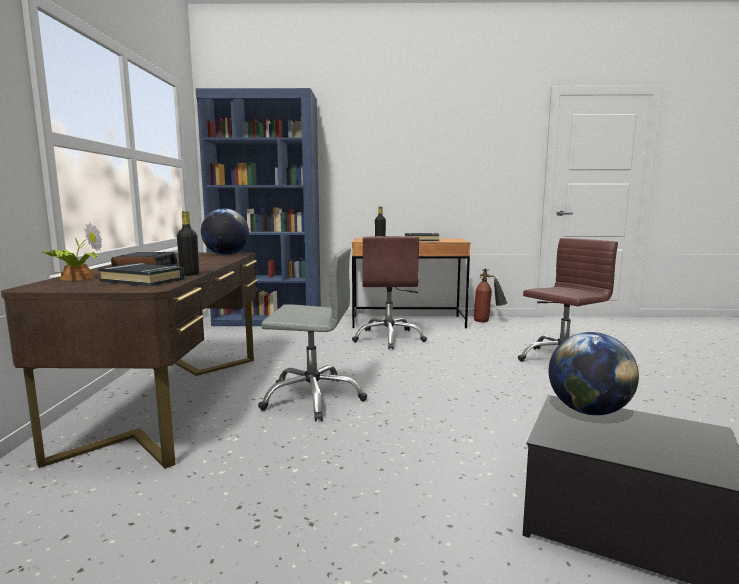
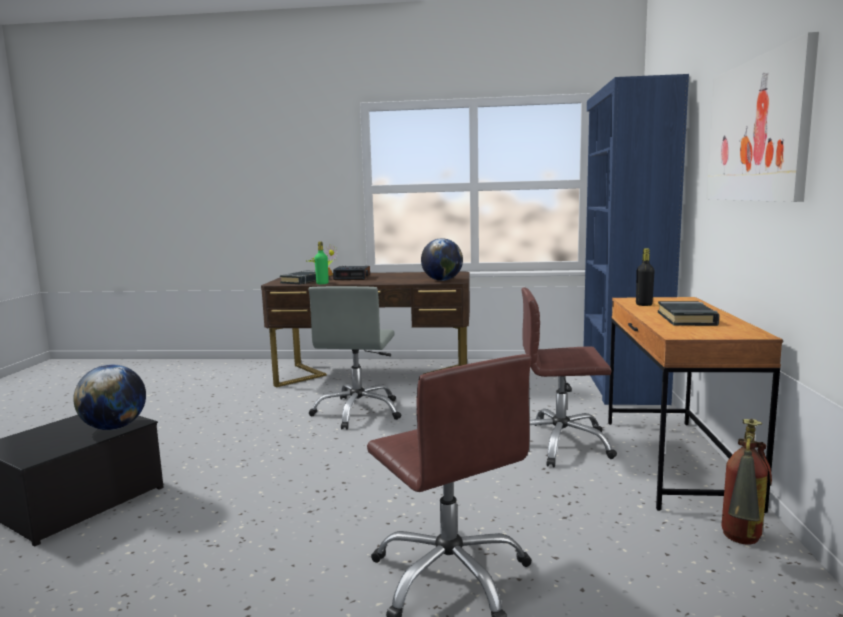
camera: 95 degrees right, 0 degrees up
black bottle [177,211,199,276] -> green bottle [314,242,329,284]
none -> picture [706,32,819,202]

